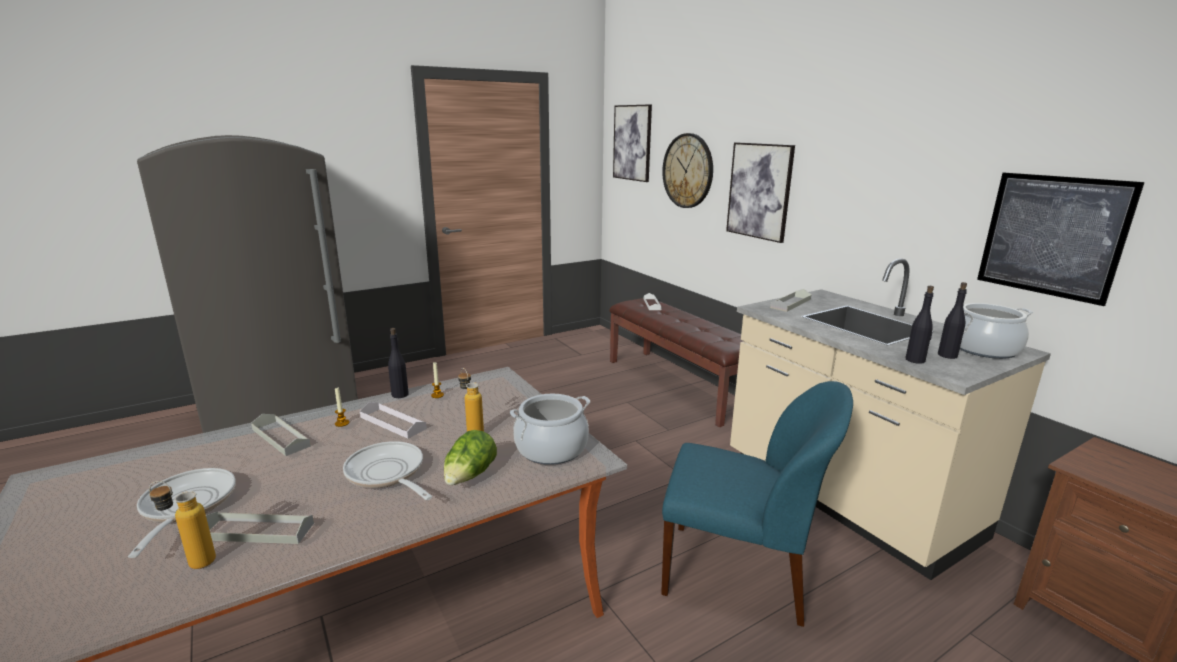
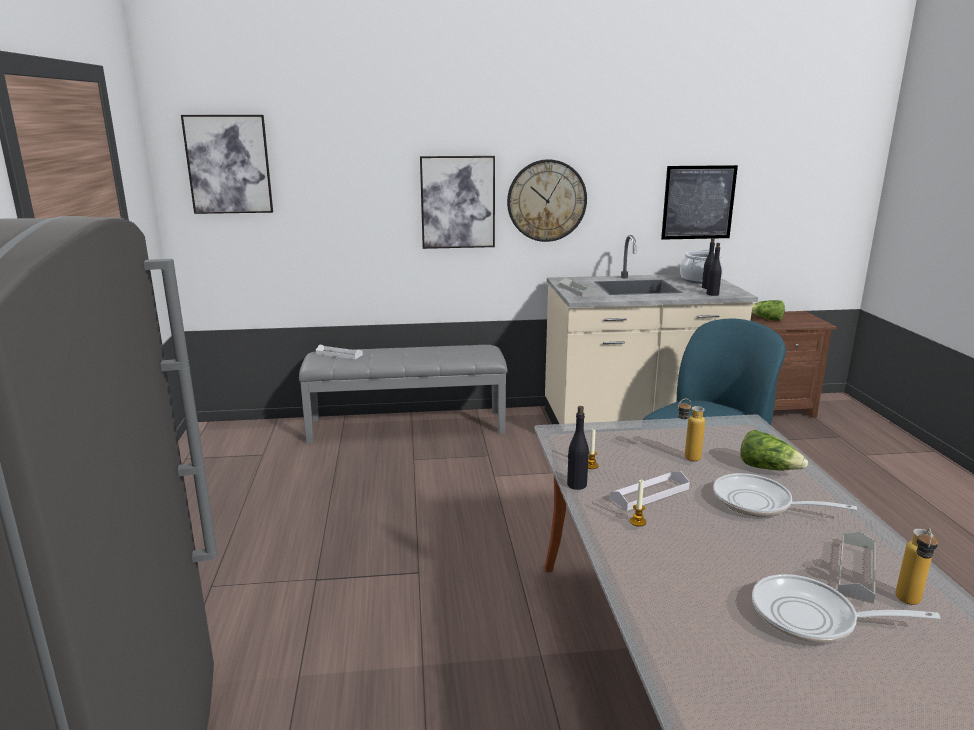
camera: 65 degrees left, 0 degrees up
grey tray [251,414,311,456] -> none
frying pan [343,441,432,500] -> frying pan turned 45 degrees clockwise [713,473,857,517]
cooking pot [510,394,590,465] -> none
brown bench [610,298,744,427] -> grey bench [299,345,508,444]
wall clock [662,133,713,208] -> wall clock moved to [507,159,587,242]
none -> lettuce [752,300,785,321]

